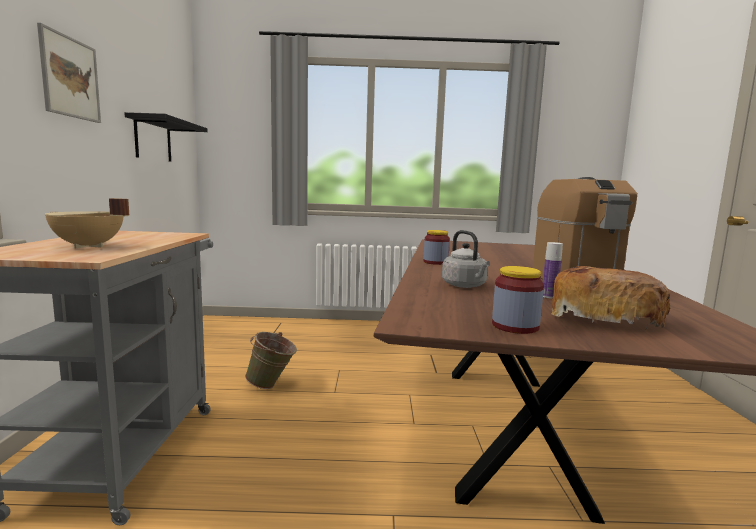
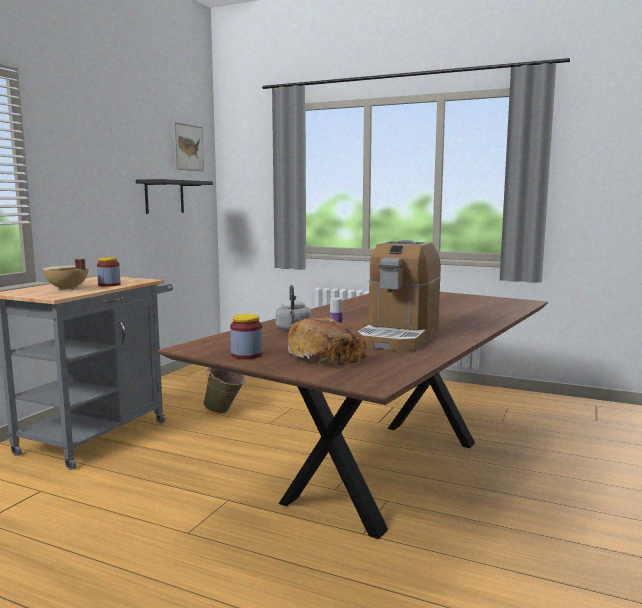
camera: 25 degrees right, 0 degrees up
picture [37,23,101,123] -> picture moved to [173,122,204,171]
jar [424,230,450,265] -> jar moved to [97,257,121,287]

